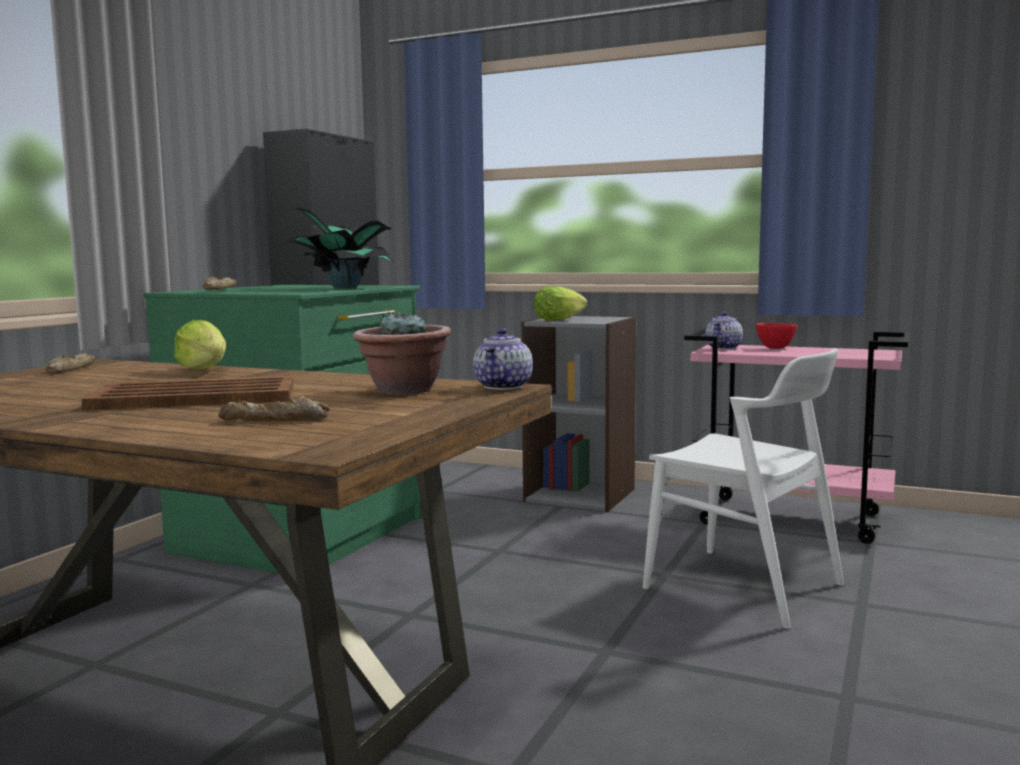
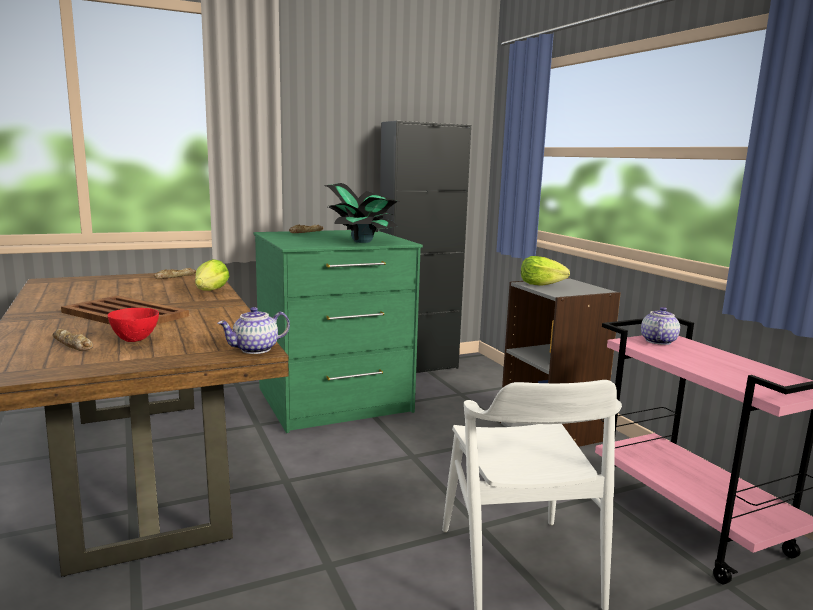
camera: 40 degrees right, 5 degrees up
potted plant [353,311,451,395] -> none
teapot [705,312,743,350] -> teapot turned 135 degrees clockwise [641,307,680,345]
red bowl [756,323,797,349] -> red bowl moved to [107,308,159,342]

